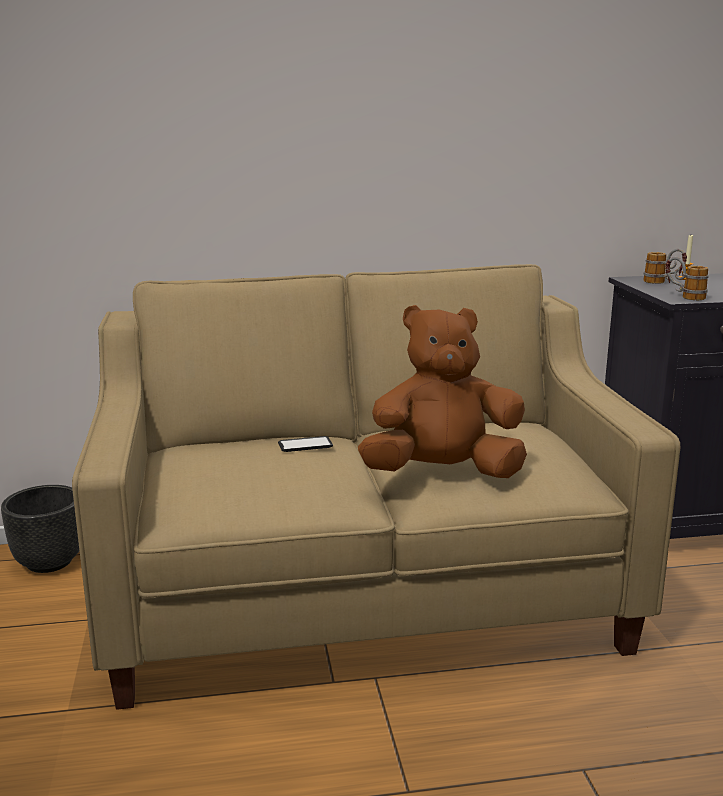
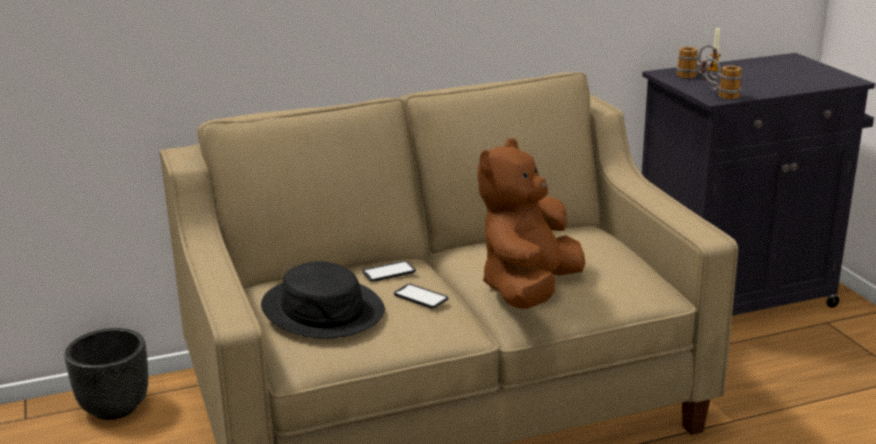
camera: 10 degrees left, 5 degrees up
brown plush toy [358,305,527,478] -> brown plush toy turned 45 degrees counterclockwise [478,139,585,309]
none -> black hat [261,261,385,339]
none -> phone [394,284,449,308]

